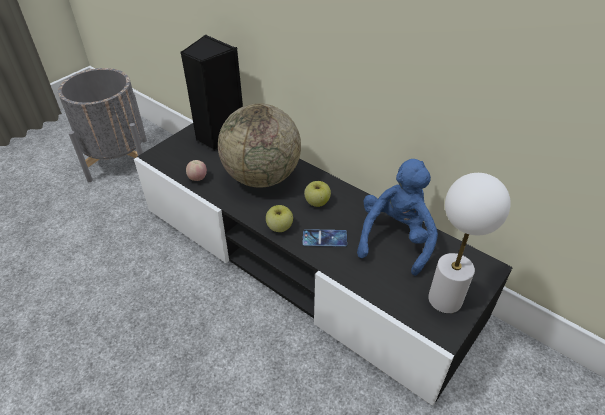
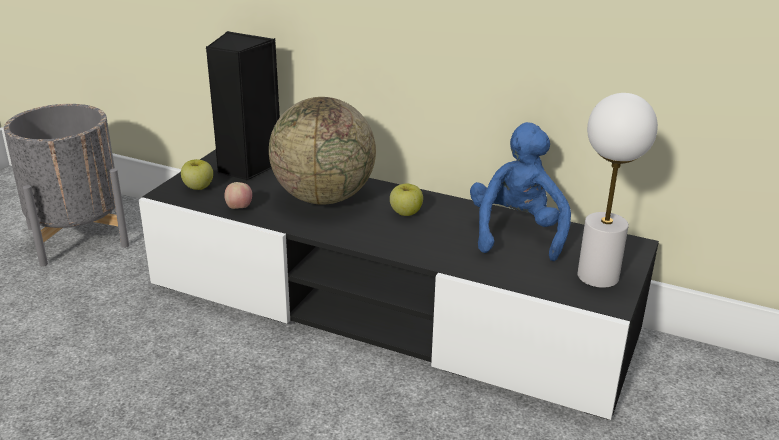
camera: 15 degrees left, 15 degrees down
apple [266,205,293,232] -> apple moved to [181,159,213,190]
phone [302,229,347,247] -> none

